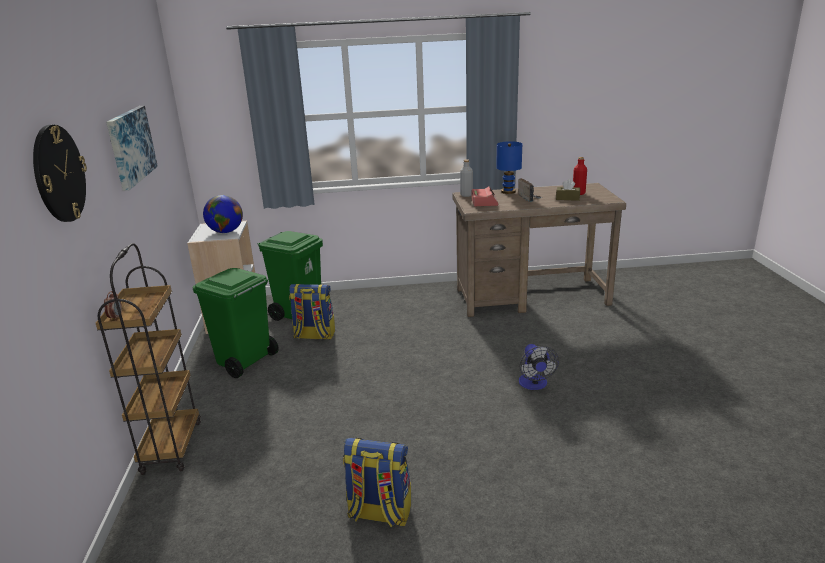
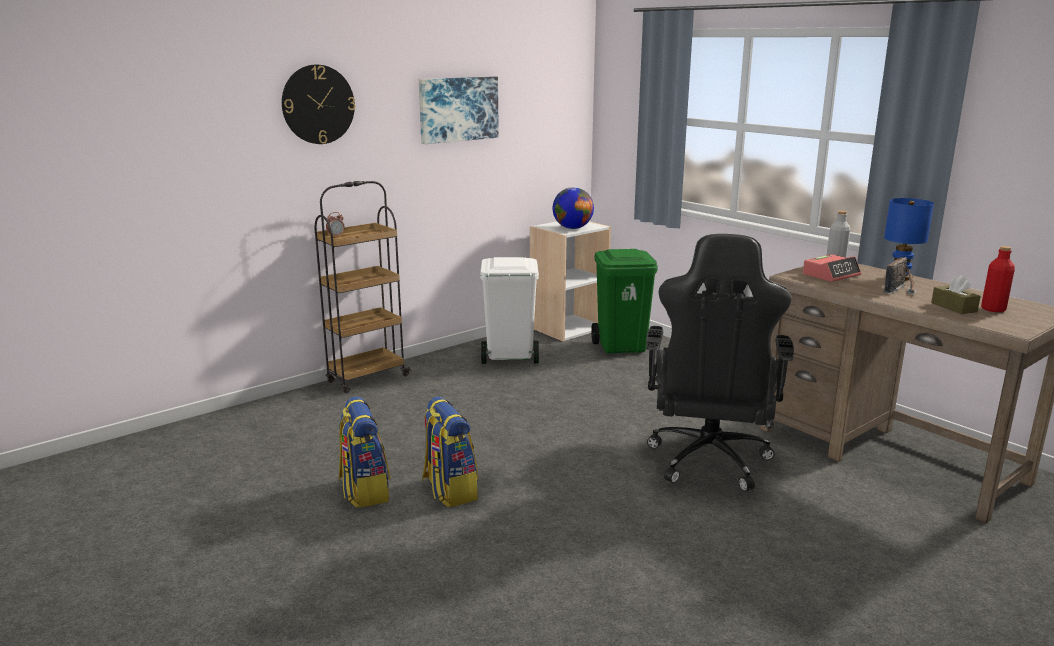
camera: 55 degrees right, 5 degrees down
green trash can [193,268,279,378] -> white trash can [480,257,539,364]
backpack [289,284,335,340] -> backpack moved to [422,396,478,507]
fan [519,344,559,390] -> none
none -> black office chair [646,234,794,491]

